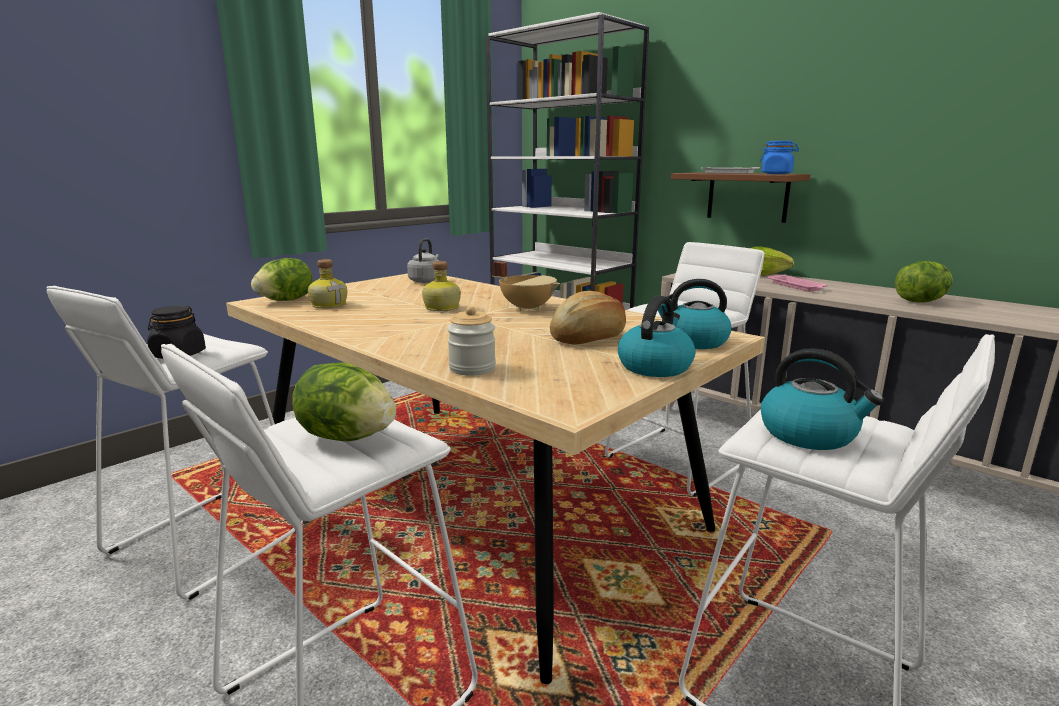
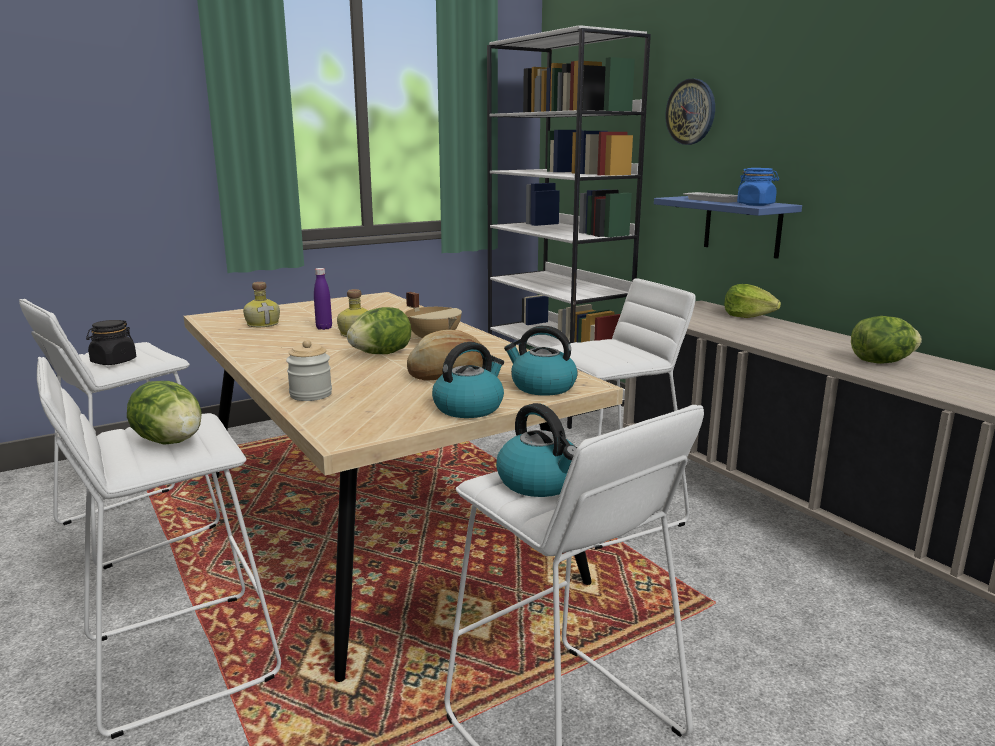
camera: 15 degrees right, 0 degrees up
lettuce [251,258,313,301] -> lettuce moved to [347,307,411,354]
grey kettle [407,239,439,283] -> none
brown shelf [671,172,810,223] -> blue shelf [654,196,802,259]
pink tray [767,275,828,292] -> none
none -> purple bottle [314,268,332,330]
none -> wall clock [666,79,715,145]

